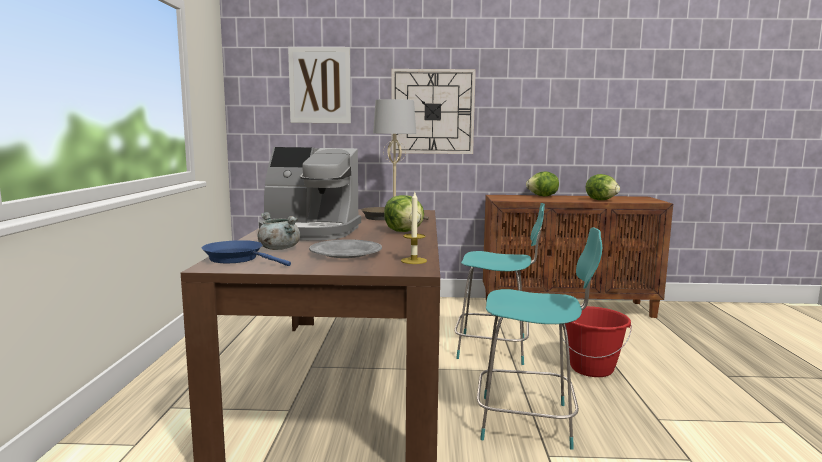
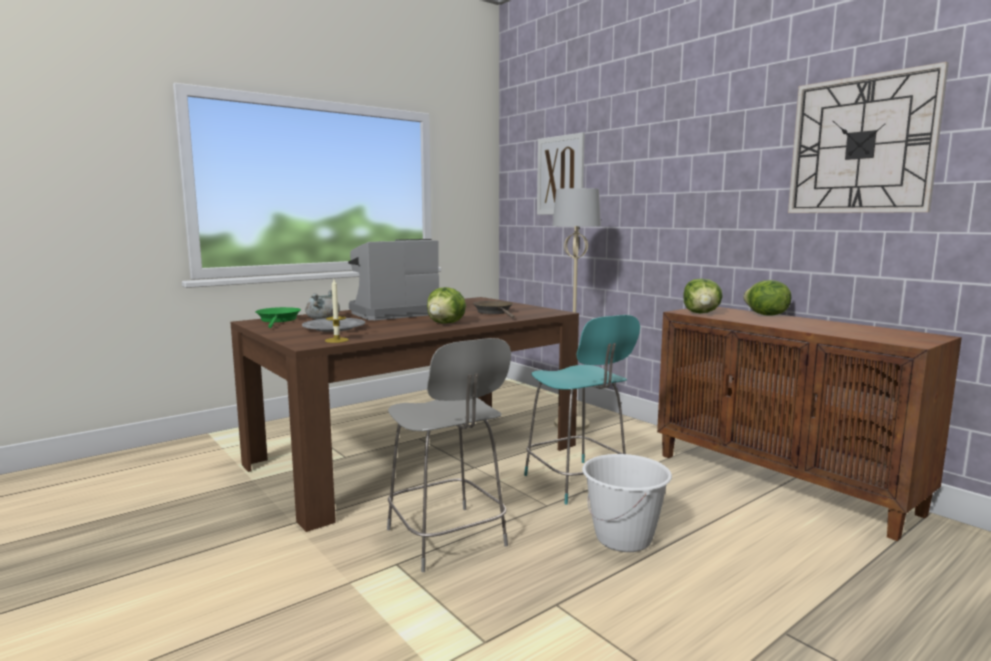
camera: 50 degrees right, 0 degrees up
blue frying pan [201,240,291,266] -> green frying pan [255,307,301,328]
coffee machine [259,147,361,241] -> coffee machine turned 90 degrees clockwise [348,239,439,320]
wall clock [391,69,476,154] -> wall clock moved to [788,62,949,213]
turquoise chair [477,228,602,450] -> grey chair [387,338,511,572]
red bucket [563,306,632,377] -> white bucket [582,454,672,552]
lettuce [586,174,620,200] -> lettuce moved to [683,279,723,313]

